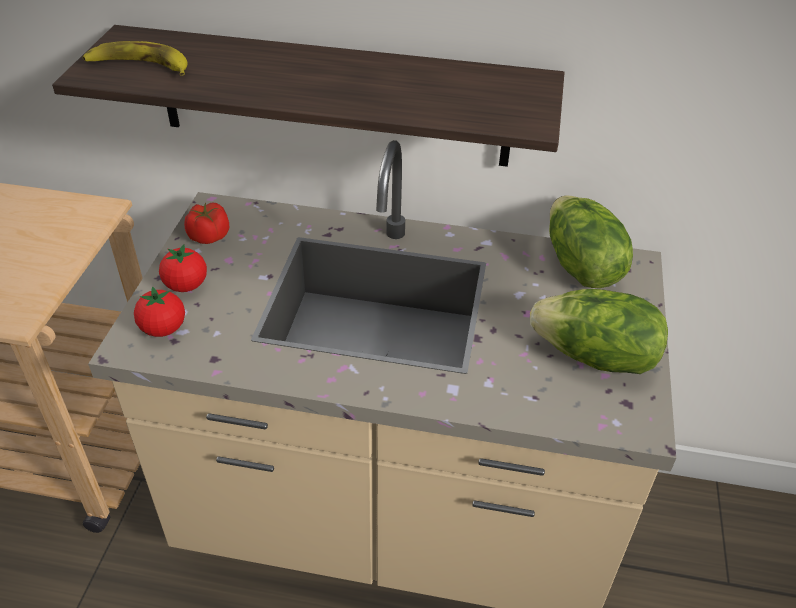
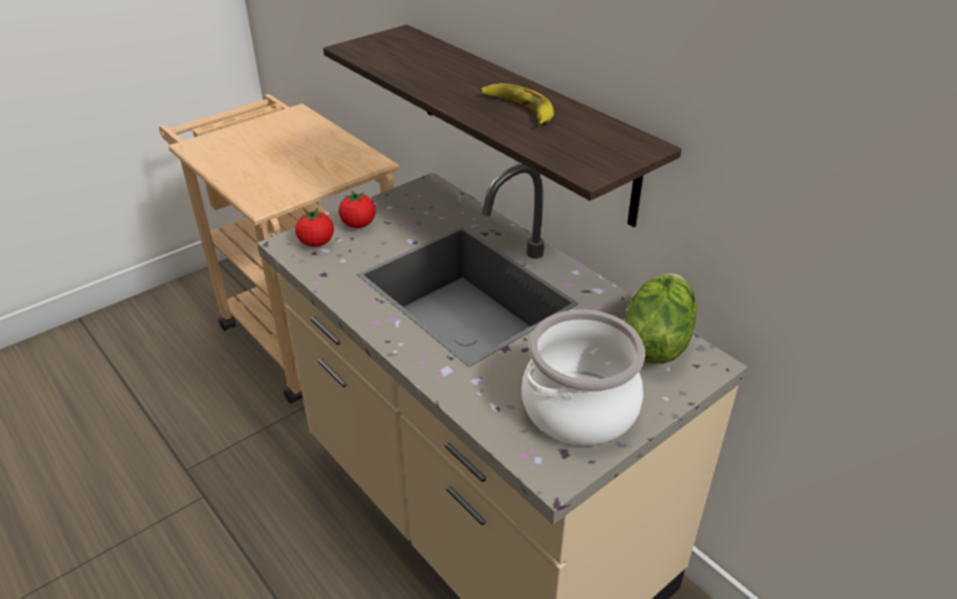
camera: 40 degrees right, 5 degrees down
banana [83,41,188,76] -> banana moved to [481,83,554,126]
tomato [184,202,229,244] -> none
lettuce [530,289,668,374] -> cooking pot [522,309,645,445]

